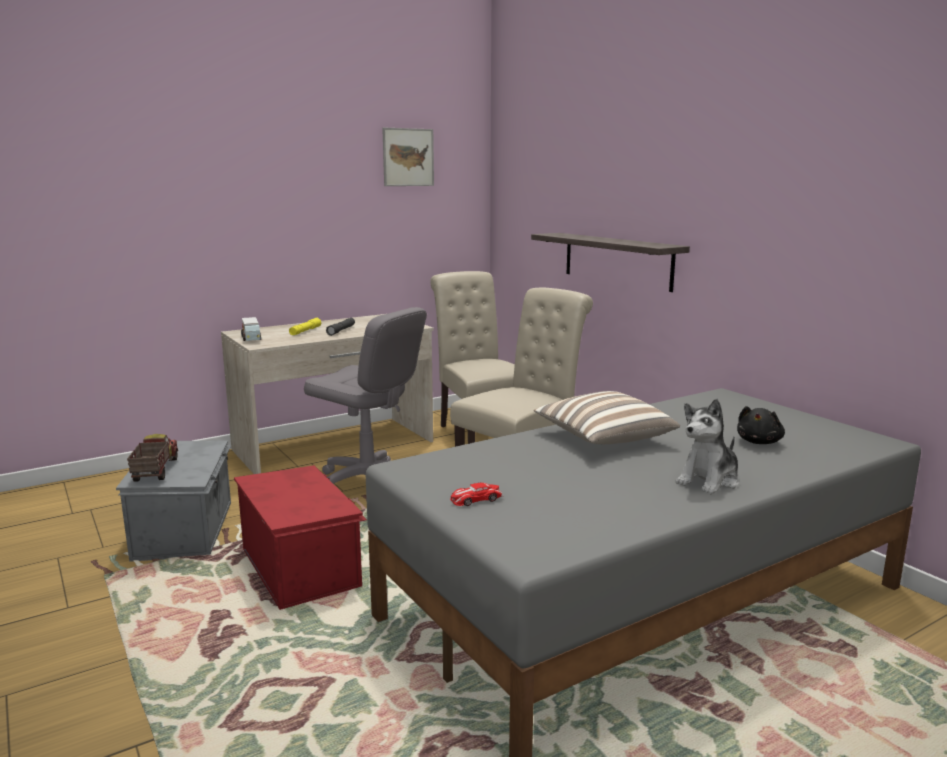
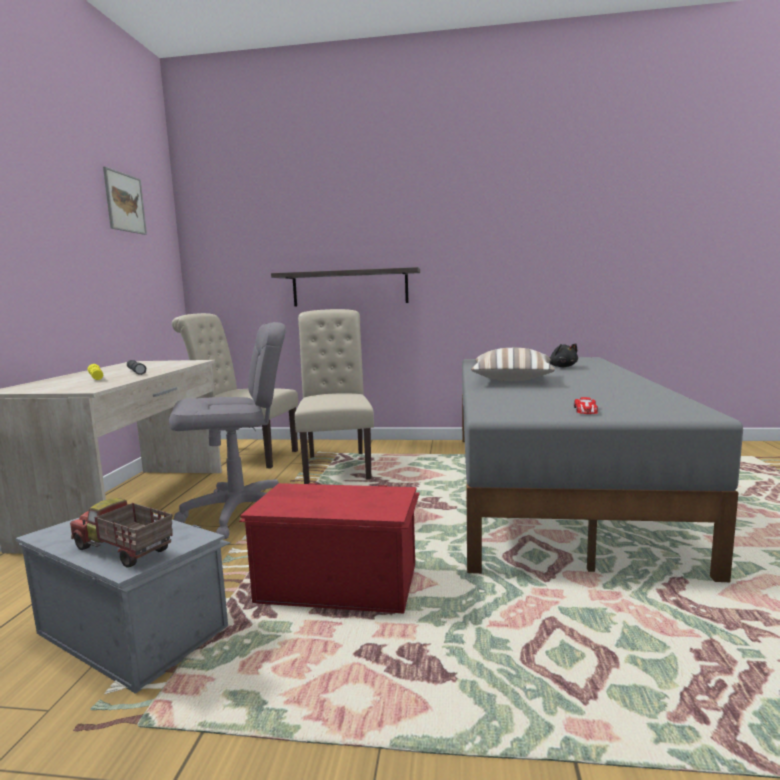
camera: 50 degrees left, 5 degrees down
toy truck [241,317,261,341] -> none
plush toy [676,399,739,494] -> none

